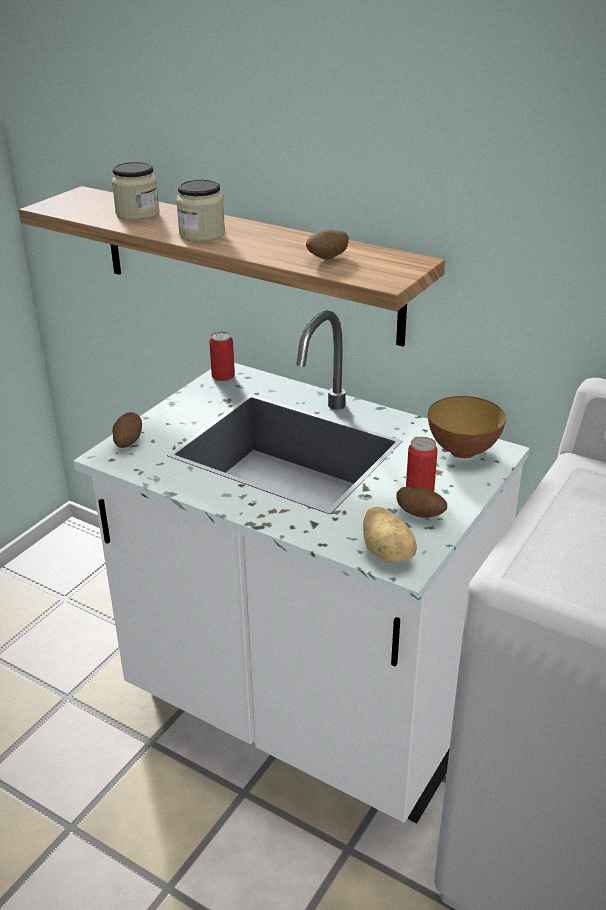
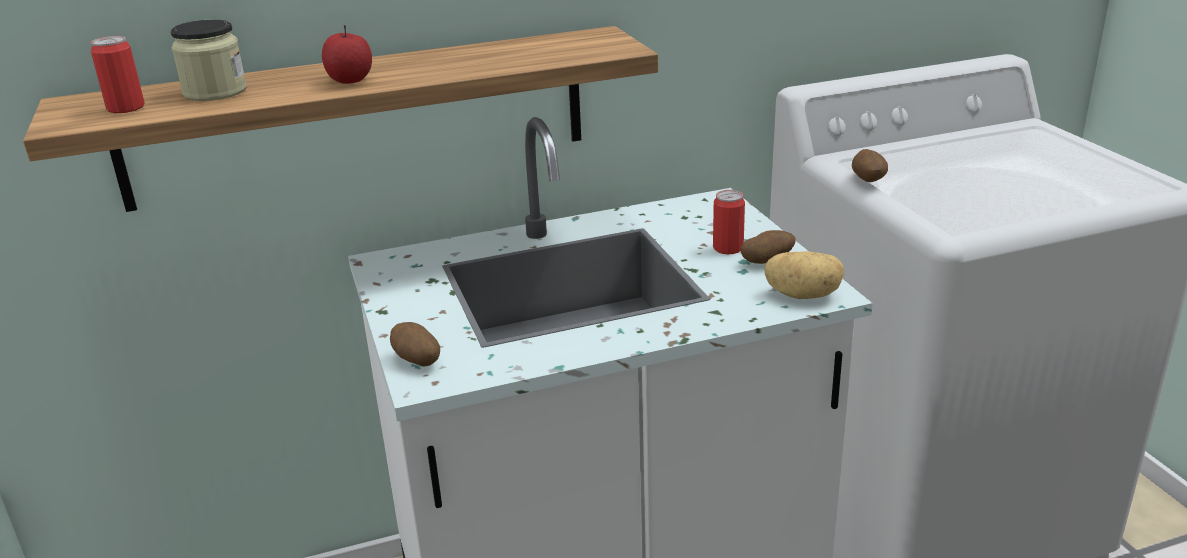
camera: 50 degrees left, 5 degrees down
jar [176,180,225,242] -> apple [322,25,372,84]
can [209,331,235,381] -> can moved to [91,36,145,113]
potato [306,230,349,259] -> potato moved to [852,149,888,182]
bowl [428,396,506,458] -> none

